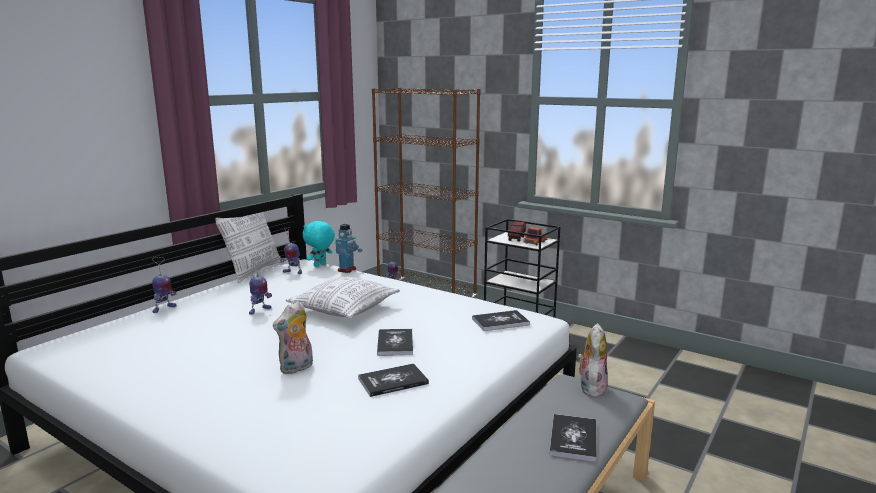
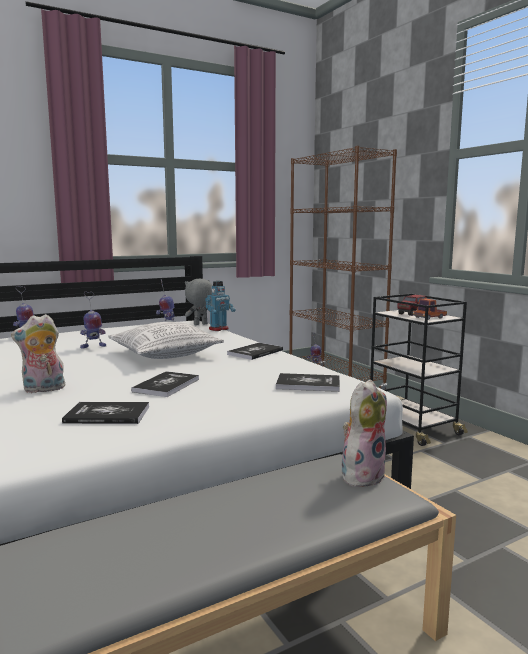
camera: 25 degrees right, 5 degrees down
pillow [215,212,282,283] -> none
turquoise plush toy [303,221,335,267] -> grey plush toy [185,279,213,325]
book [550,414,596,462] -> book moved to [227,343,283,360]

